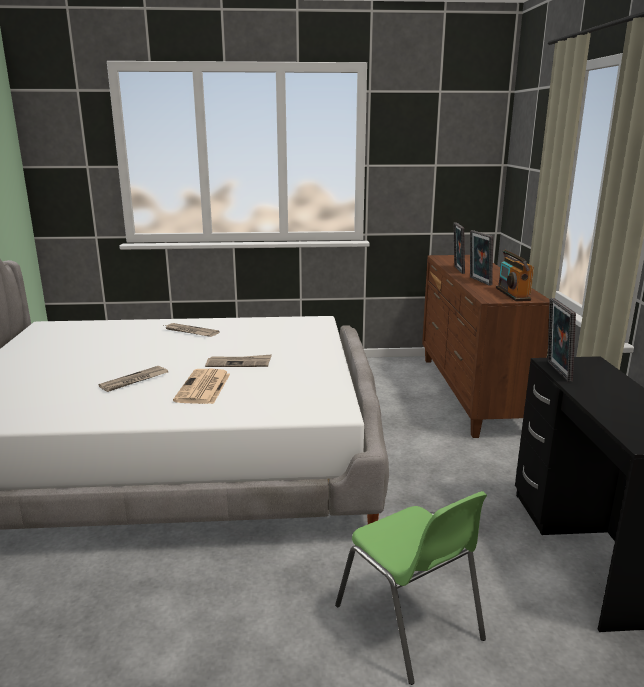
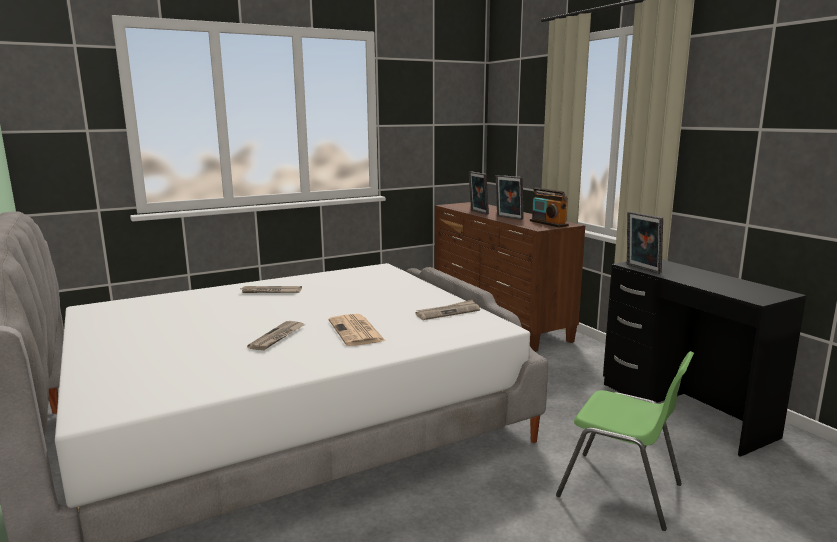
camera: 25 degrees left, 5 degrees down
newspaper [205,354,272,367] -> newspaper moved to [415,300,480,320]

